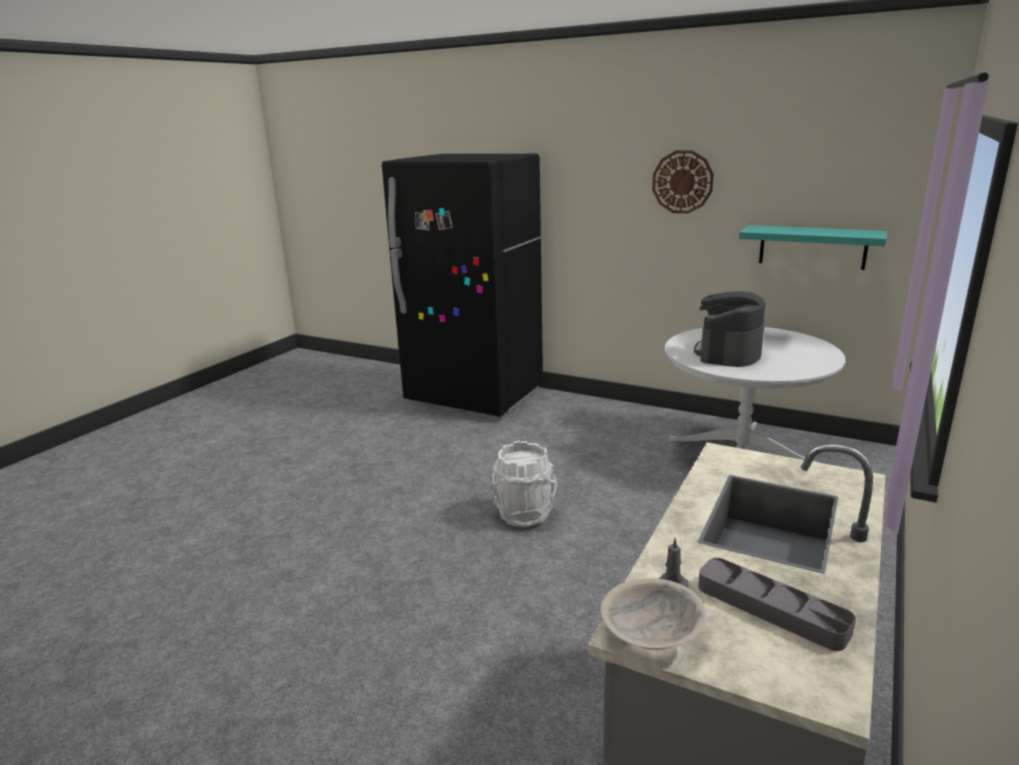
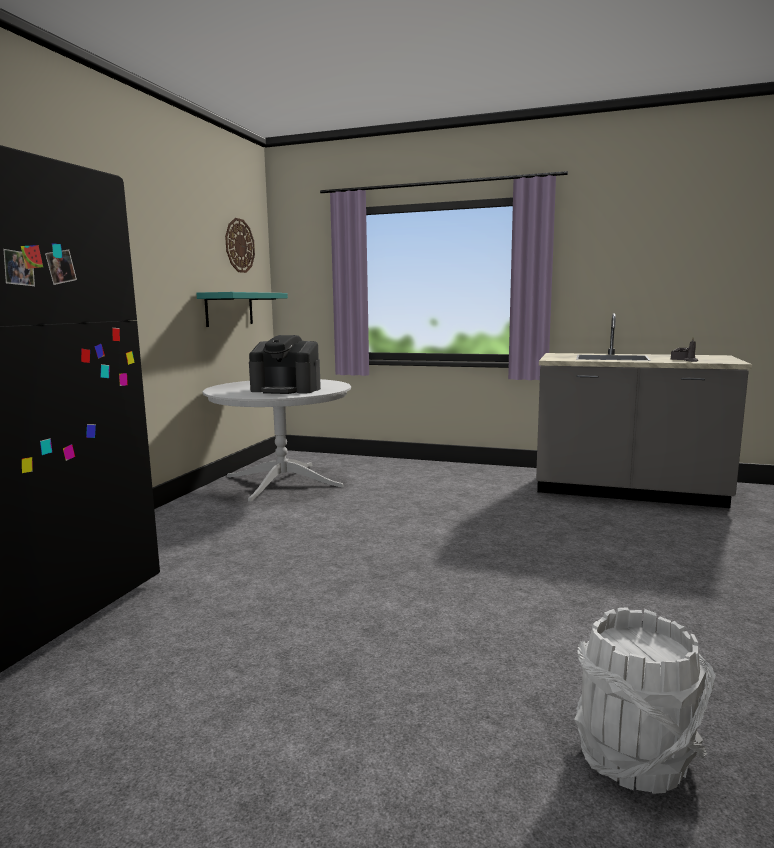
camera: 100 degrees left, 10 degrees down
white bucket [489,441,558,527] -> white bucket moved to [574,607,716,794]
beige bowl [600,578,707,650] -> none
wall clock [652,150,714,214] -> wall clock moved to [225,218,255,273]

